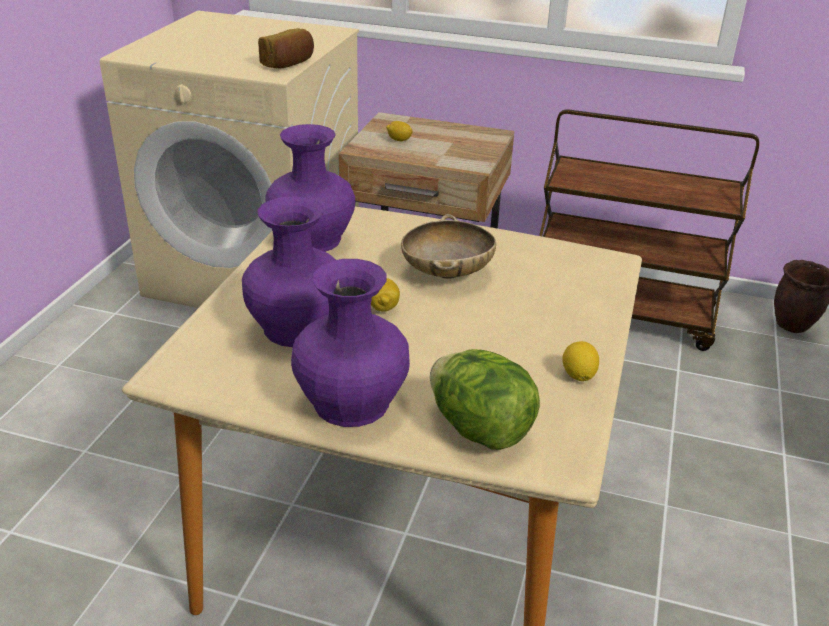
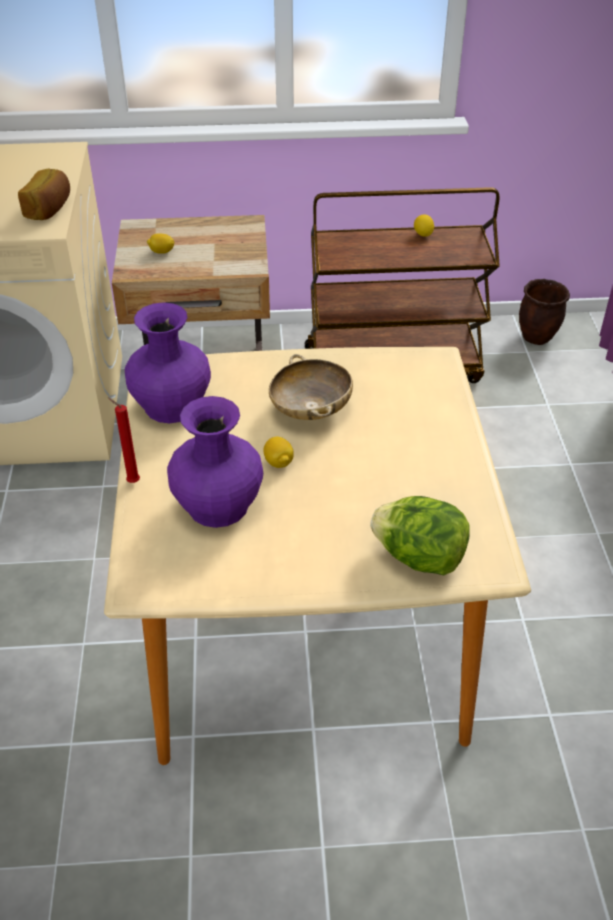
camera: 20 degrees left, 10 degrees up
purple vase [291,259,410,427] -> none
lemon [562,341,599,381] -> lemon moved to [414,214,434,237]
none -> red candle [108,397,140,483]

